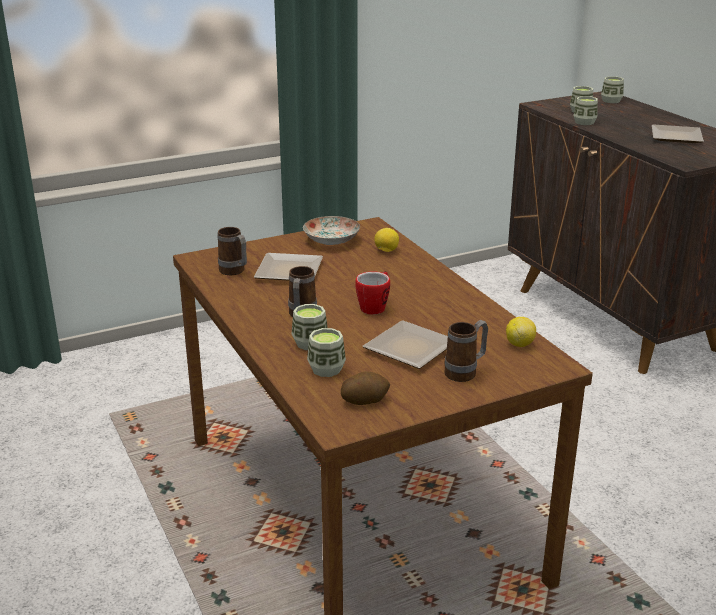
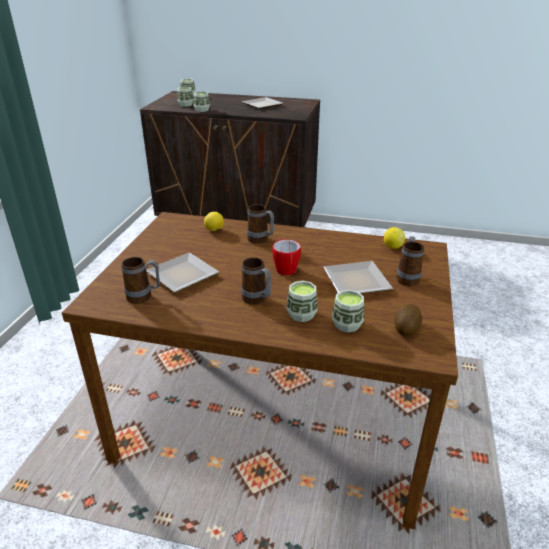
camera: 50 degrees left, 5 degrees up
plate [303,216,360,245] -> none
none -> mug [247,204,274,244]

